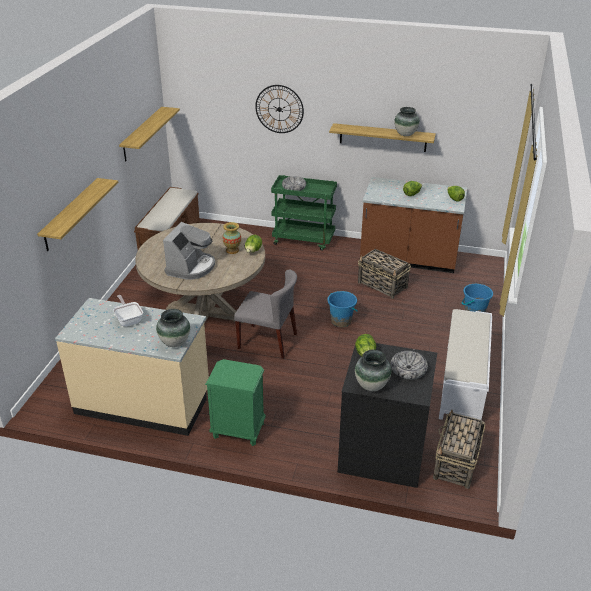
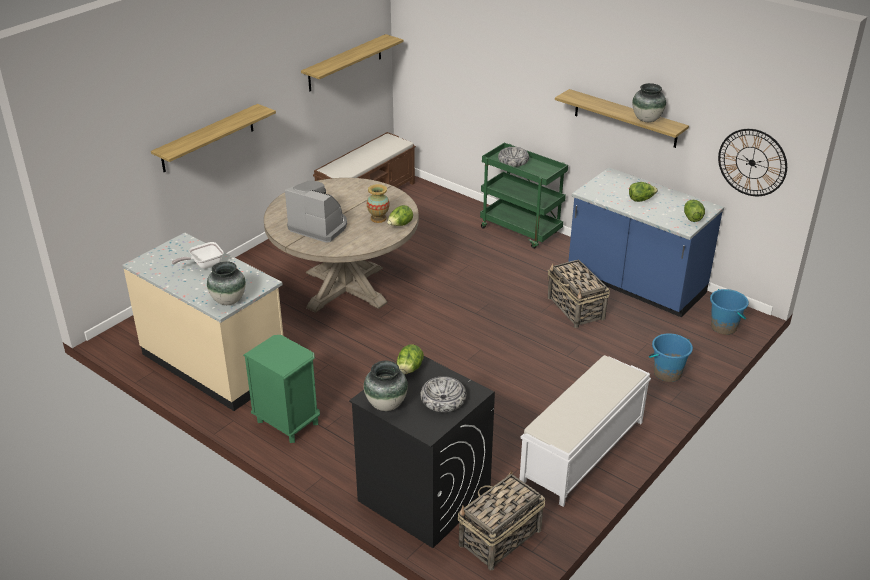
camera: 25 degrees right, 0 degrees up
frying pan [113,295,143,326] -> frying pan turned 120 degrees counterclockwise [171,242,224,269]
coffee machine [163,222,215,280] -> coffee machine turned 105 degrees counterclockwise [285,181,347,243]
grey chair [234,270,297,359] -> none
wall clock [255,85,304,133] -> wall clock moved to [718,129,787,196]
blue bucket [327,291,358,327] -> blue bucket moved to [710,289,749,335]
brown counter [360,177,467,273] -> blue counter [568,167,724,317]

